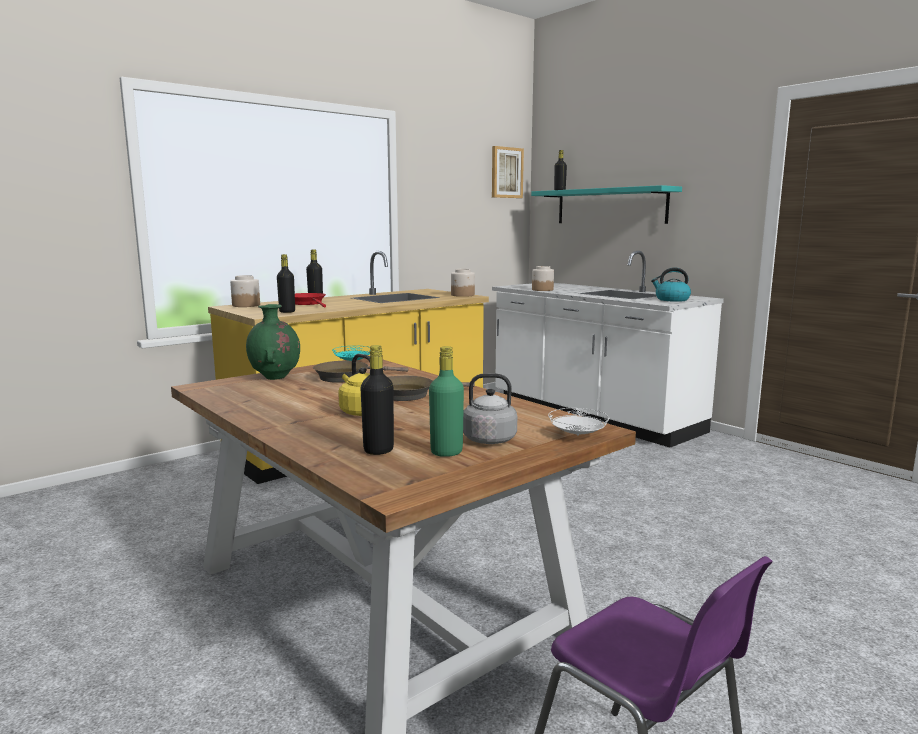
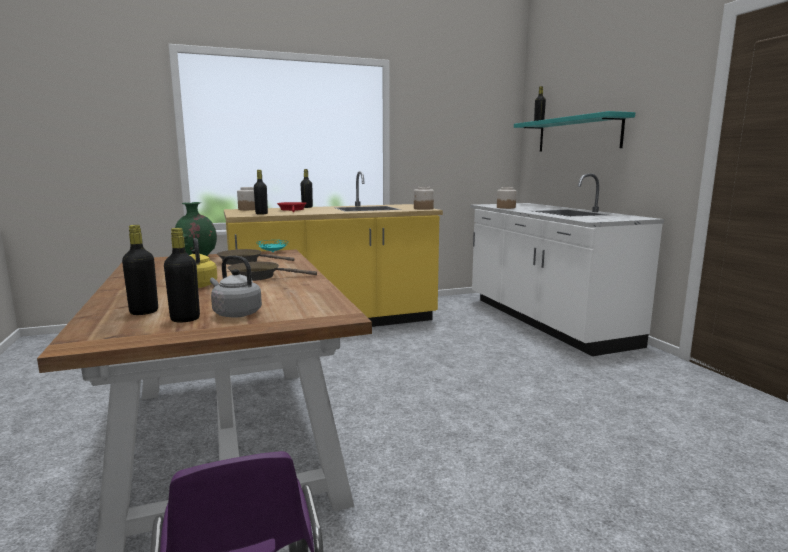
camera: 20 degrees right, 0 degrees up
green bottle [429,346,464,457] -> black bottle [164,228,200,322]
picture [492,146,524,198] -> none
white plate [548,408,609,436] -> none
kettle [651,268,691,302] -> none

